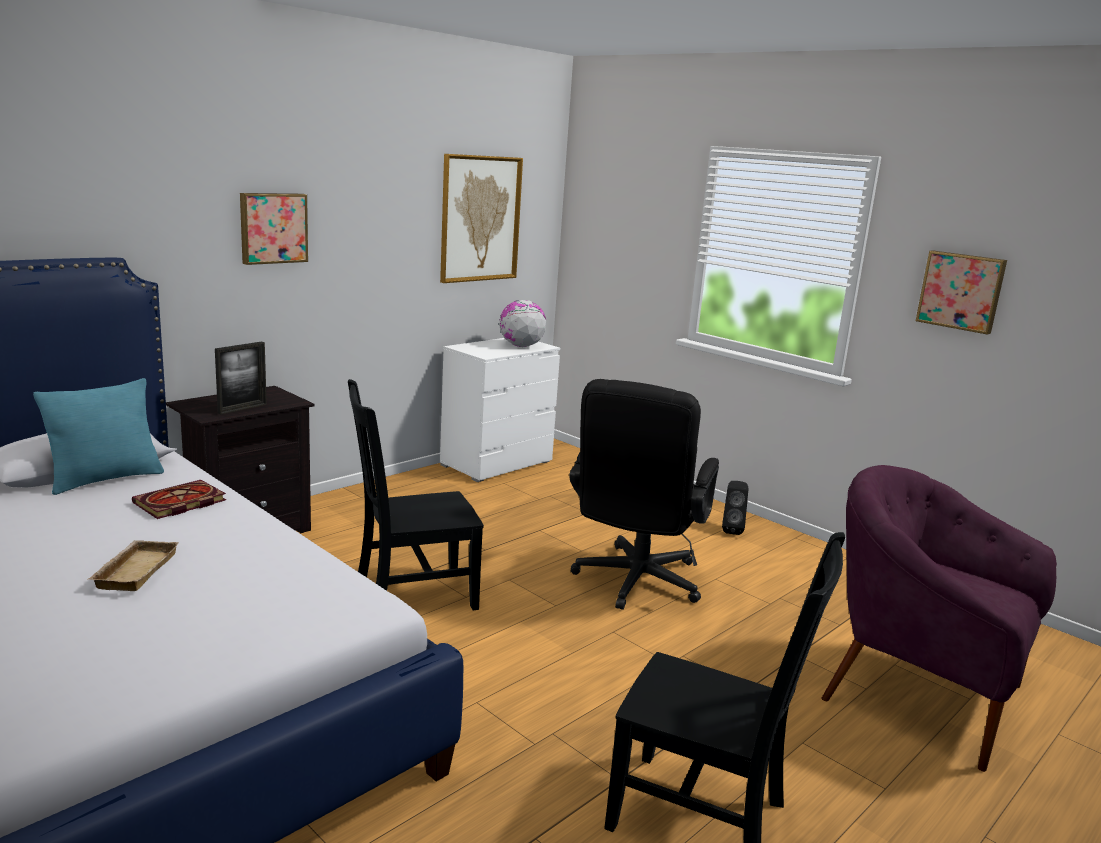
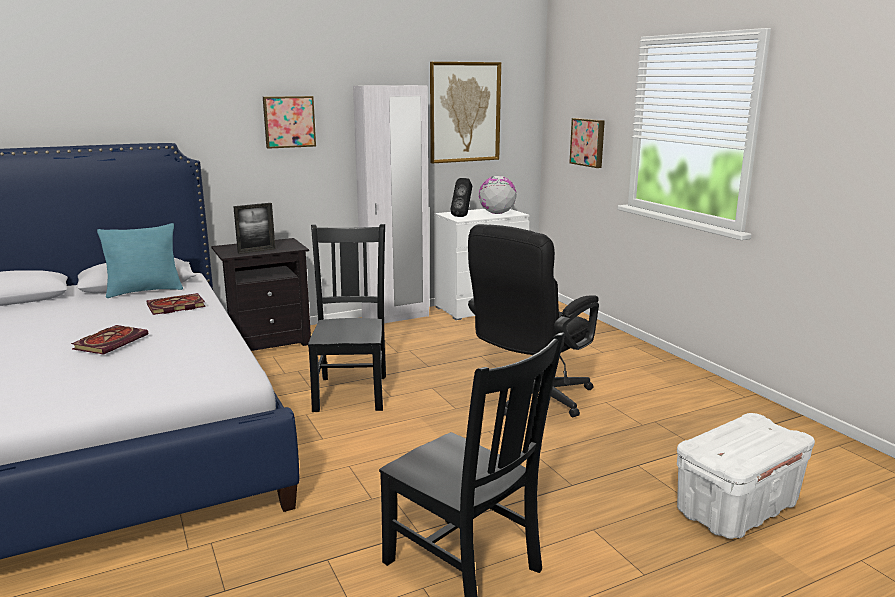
camera: 20 degrees right, 0 degrees up
beige tray [89,540,179,591] -> book [71,325,148,354]
black chair [348,379,484,610] -> black chair turned 90 degrees clockwise [308,224,386,412]
black speaker [722,481,748,535] -> black speaker moved to [450,178,472,217]
purple armchair [821,465,1057,772] -> white storage box [677,413,815,539]
picture [916,250,1007,335] -> picture moved to [569,118,605,168]
none -> white wardrobe [353,85,429,323]

